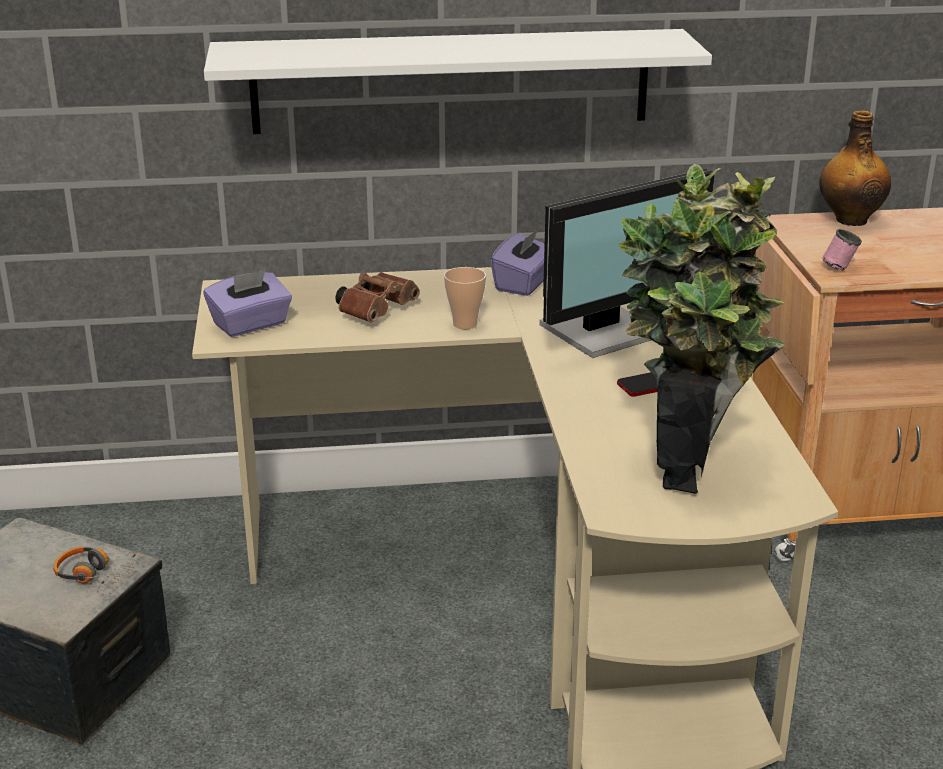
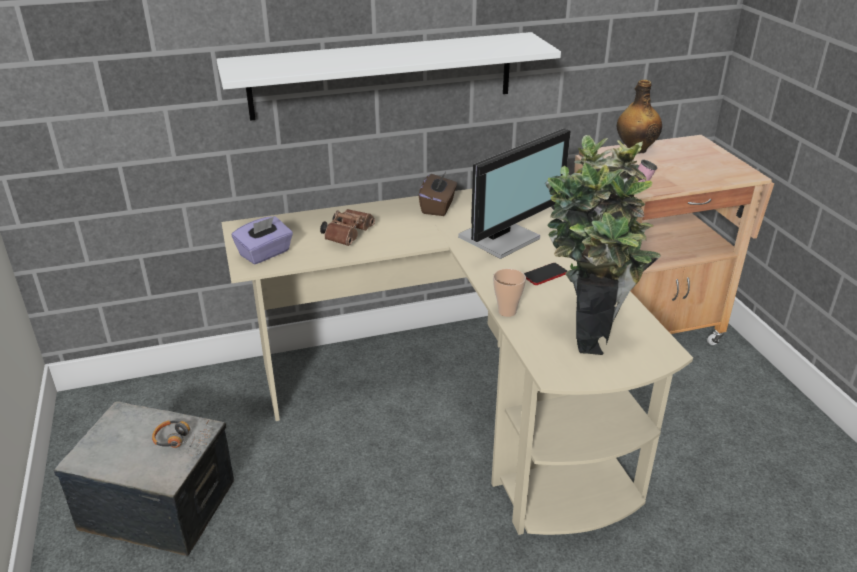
camera: 10 degrees left, 5 degrees up
cup [444,267,486,329] -> cup moved to [493,269,526,317]
purple tissue box [491,229,545,296] -> brown tissue box [418,172,457,216]

